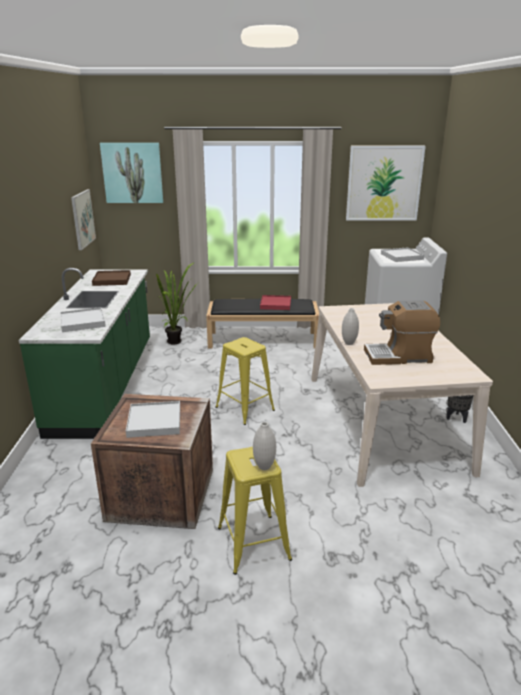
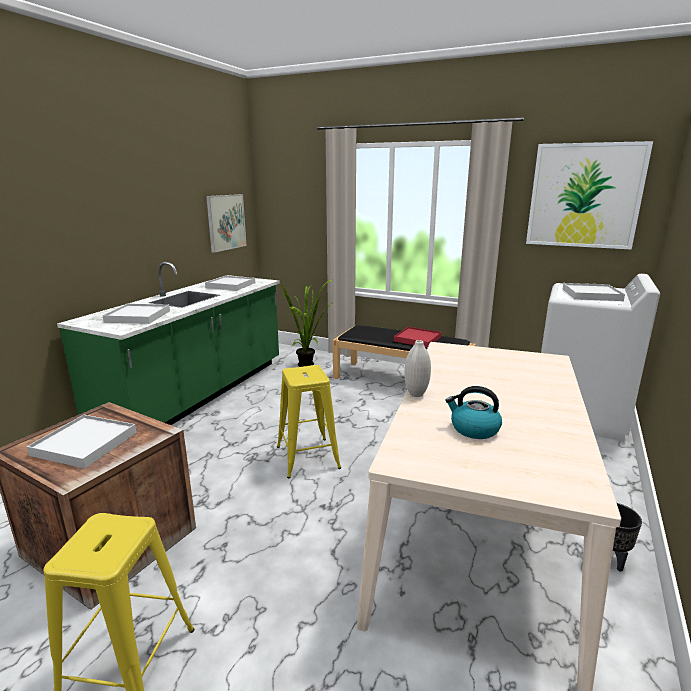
camera: 25 degrees right, 5 degrees down
brown tray [92,270,131,286] -> white tray [205,276,255,291]
picture [100,143,163,203] -> none
white vase [253,422,276,470] -> none
coffee machine [364,300,440,365] -> kettle [446,386,502,439]

